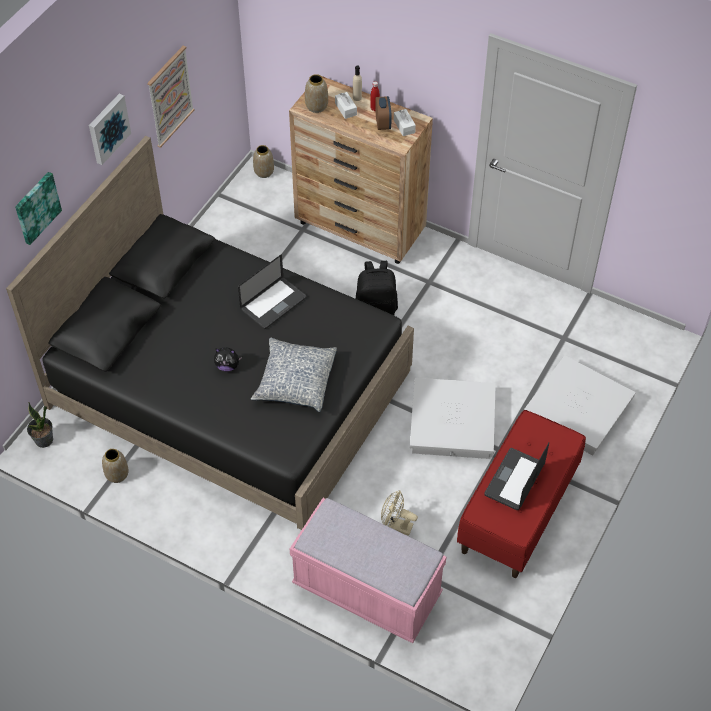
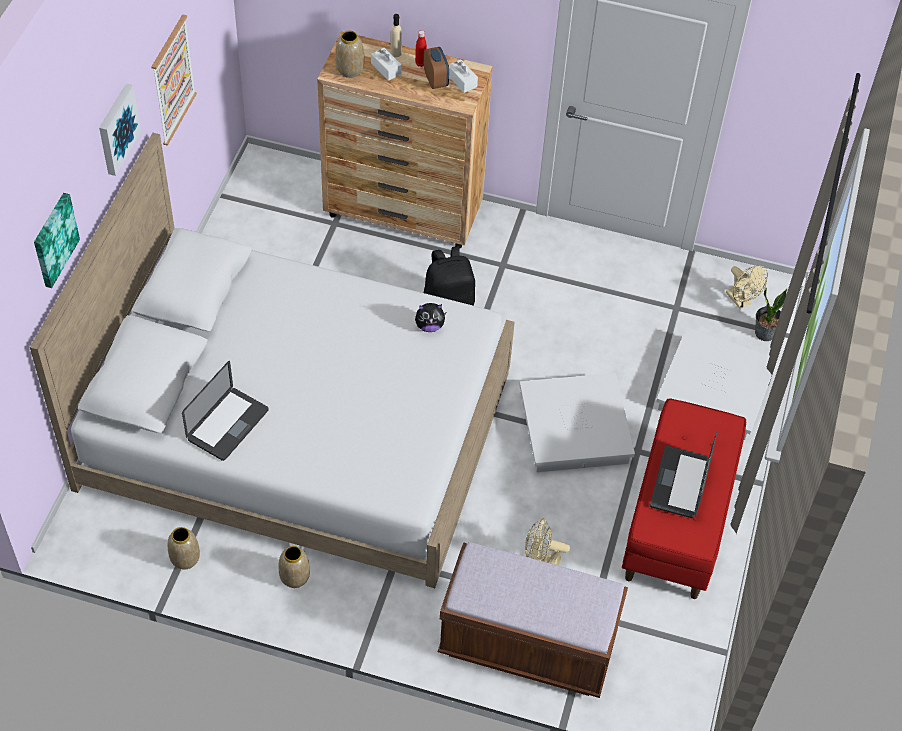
camera: 15 degrees left, 0 degrees up
black bed [6,136,414,530] -> white bed [30,133,515,588]
potted plant [27,402,53,448] -> potted plant moved to [755,288,787,341]
plush toy [214,347,242,372] -> plush toy moved to [415,303,446,332]
laptop [238,255,306,329] -> laptop moved to [182,361,269,461]
pillow [251,338,337,412] -> none
vase [253,145,274,178] -> vase moved to [279,546,310,588]
pink bench [290,498,446,643] -> brown bench [438,542,628,698]
none -> beige fan [726,266,768,309]

